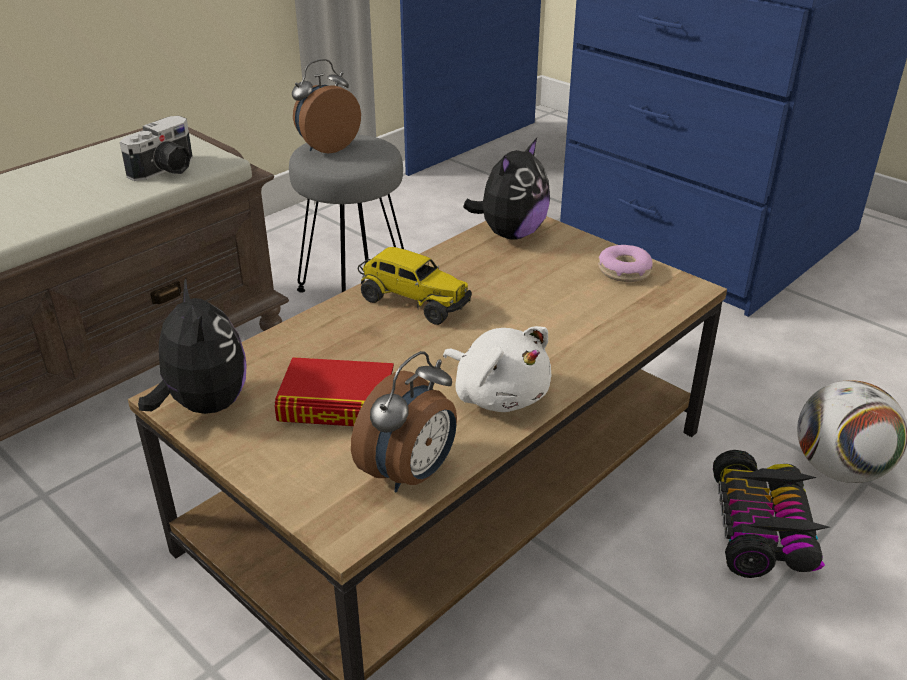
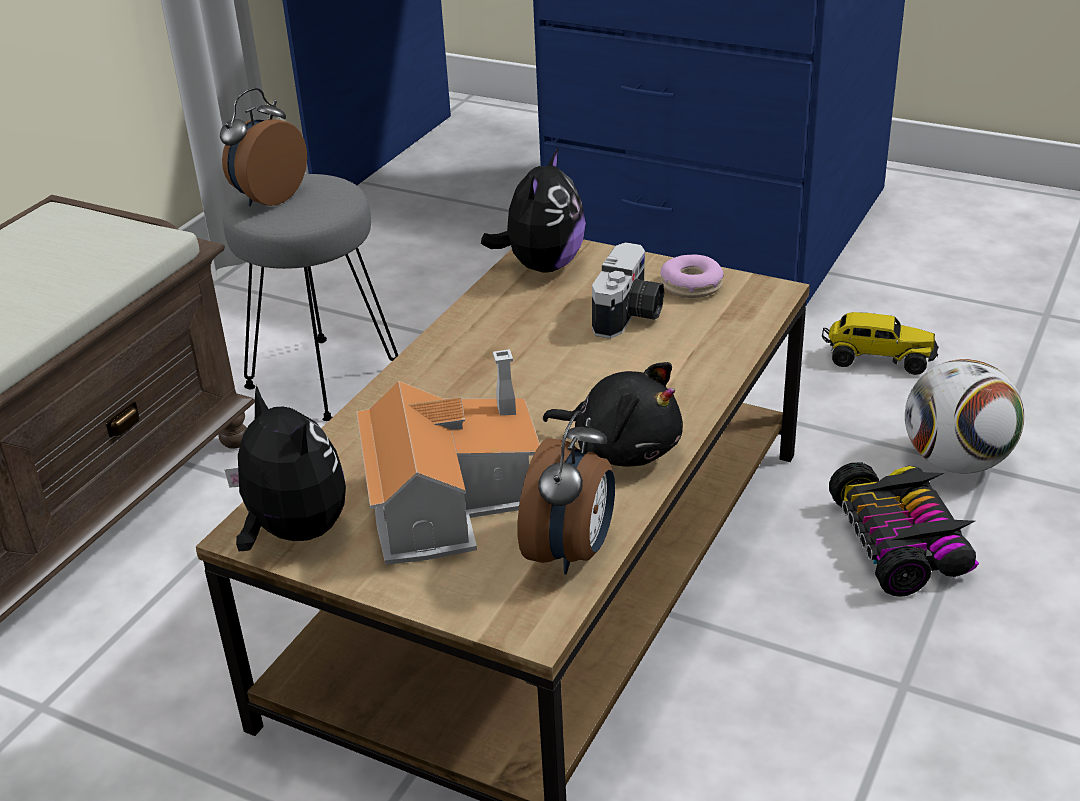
camera: 15 degrees left, 0 degrees up
camera [120,116,193,181] -> camera moved to [592,242,664,339]
book [274,357,394,426] -> toy house [356,349,540,565]
toy truck [358,247,472,325] -> toy truck moved to [822,312,939,375]
white plush toy [443,326,552,412] -> black plush toy [543,362,683,467]

